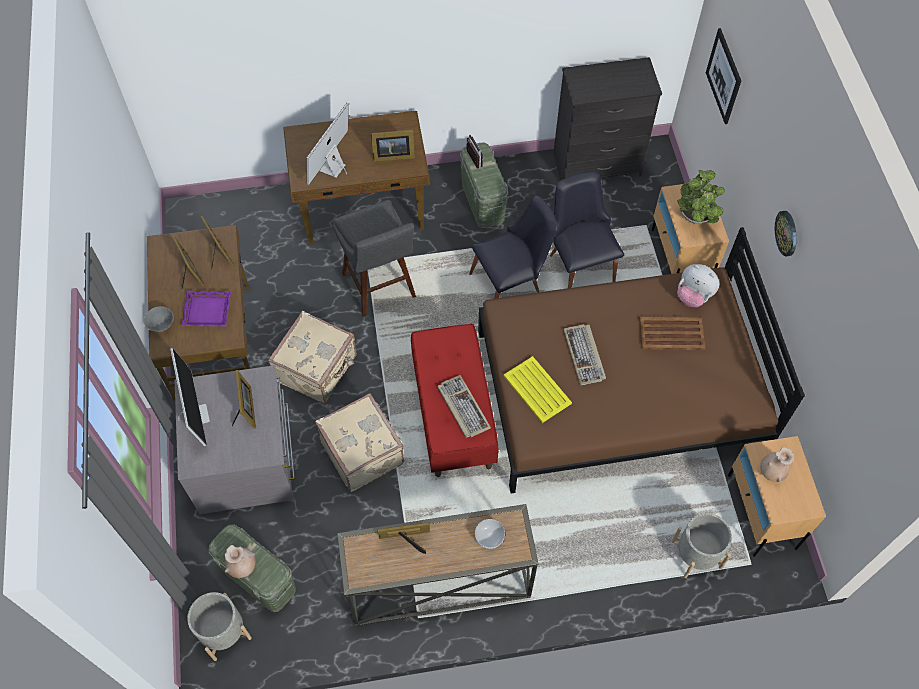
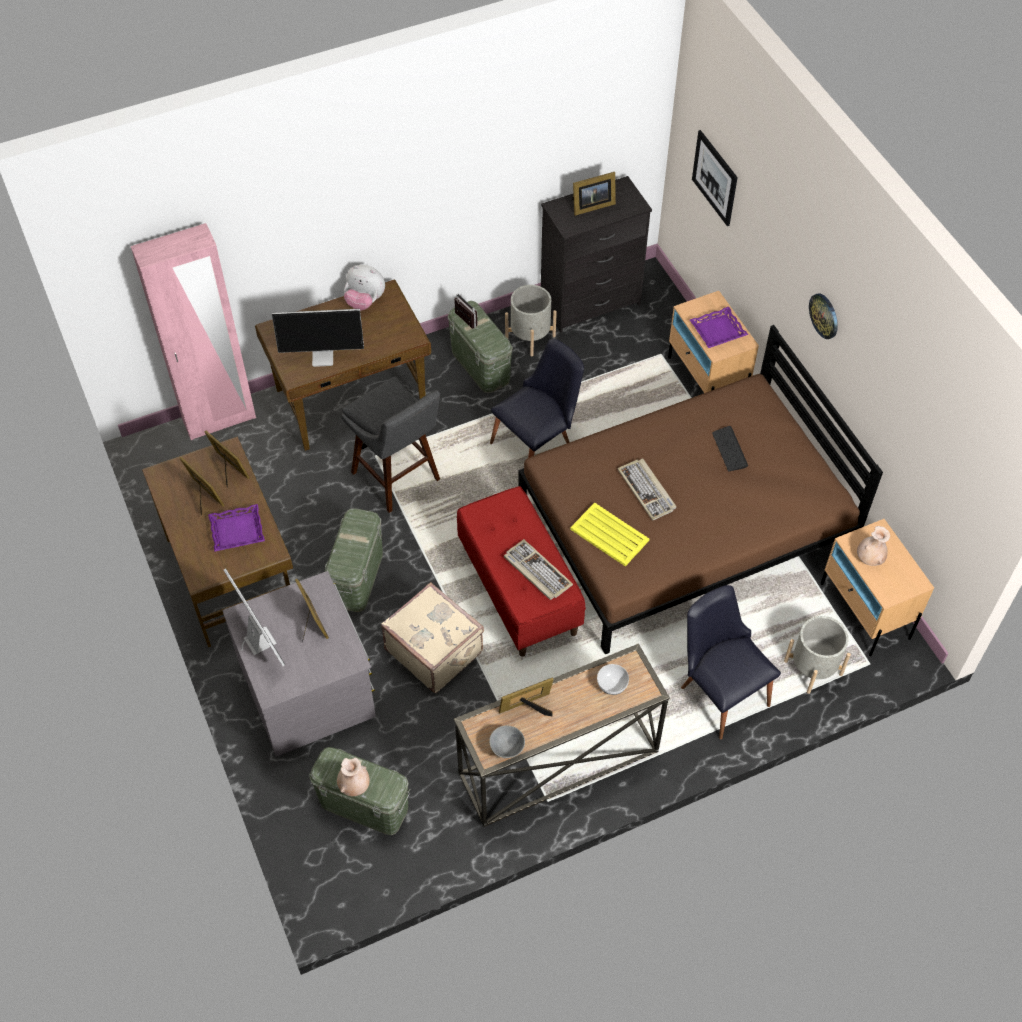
camera: 15 degrees left, 5 degrees down
grey bowl [144,306,174,332] -> grey bowl moved to [489,725,525,758]
grey planter [187,592,252,661] -> grey planter moved to [505,285,557,356]
beige suitcase [268,311,357,404] -> green storage box [325,508,383,612]
monitor [307,103,349,185] -> monitor turned 105 degrees counterclockwise [272,309,364,367]
picture frame [371,130,415,162] -> picture frame moved to [572,172,616,216]
black chair [550,171,624,288] -> black chair moved to [681,585,781,739]
brown tray [639,317,705,350] -> keyboard [712,426,748,471]
plush toy [677,264,719,307] -> plush toy moved to [344,265,385,311]
potted plant [678,170,725,224] -> purple tray [690,307,748,348]
none -> pink wardrobe [131,223,256,440]

